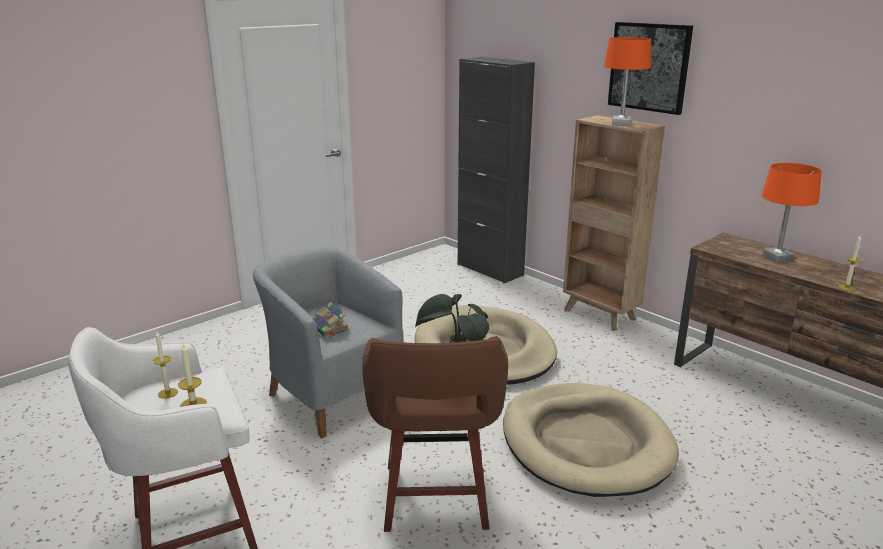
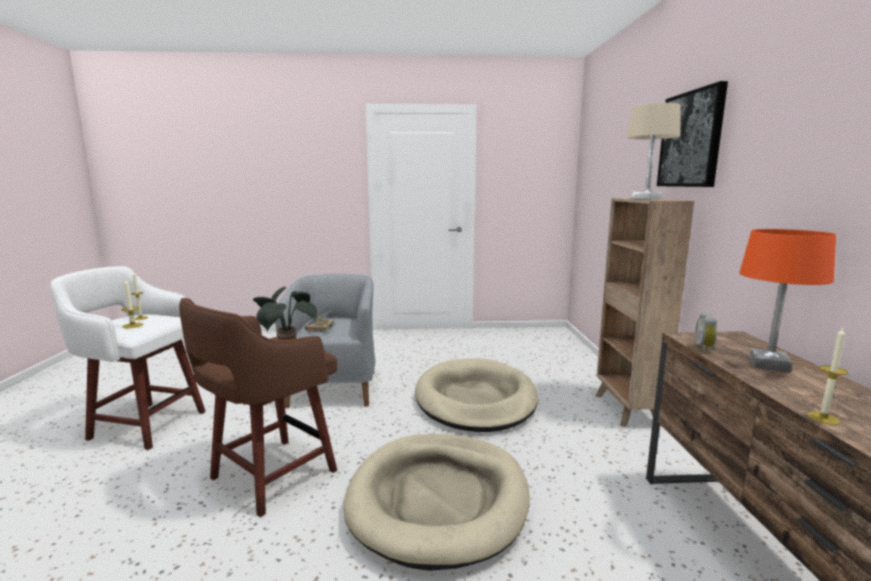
camera: 40 degrees right, 10 degrees down
black cabinet [458,57,535,283] -> none
orange table lamp [604,37,651,126] -> beige table lamp [627,103,681,200]
none -> alarm clock [696,311,717,352]

